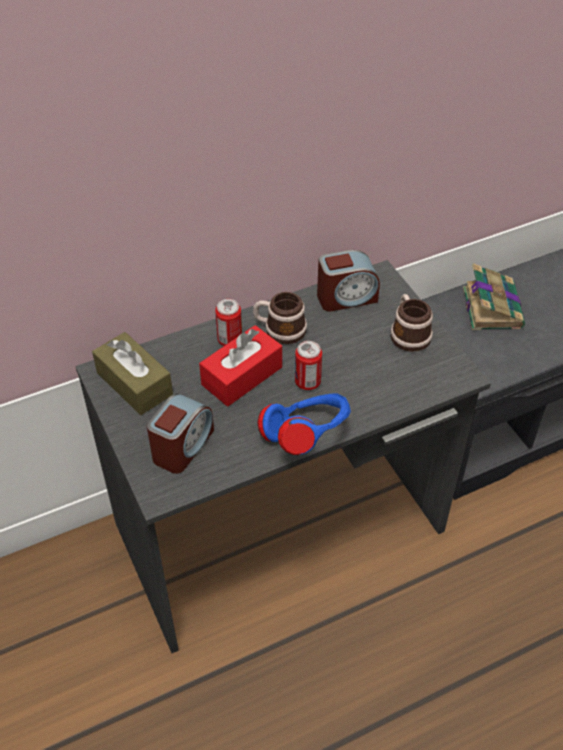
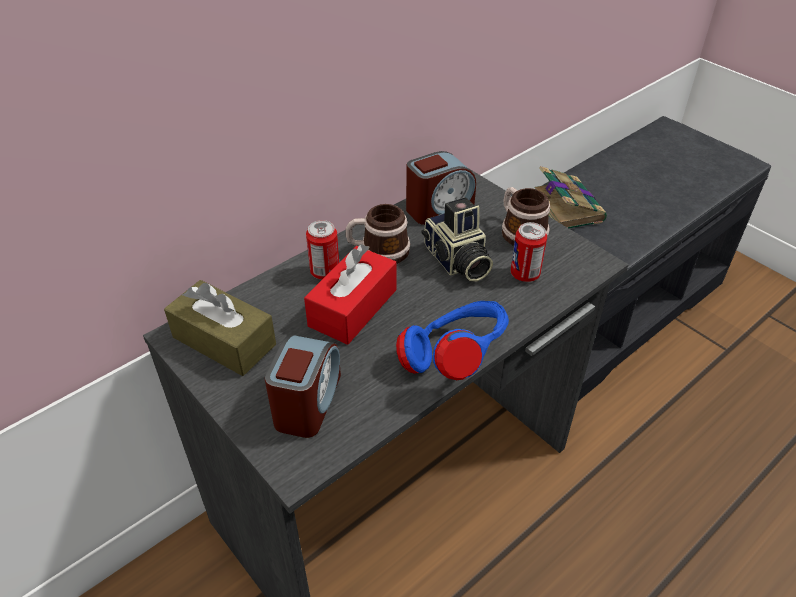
camera: 15 degrees left, 5 degrees down
can [295,341,322,390] -> can moved to [511,222,547,282]
none -> camera [422,197,493,282]

